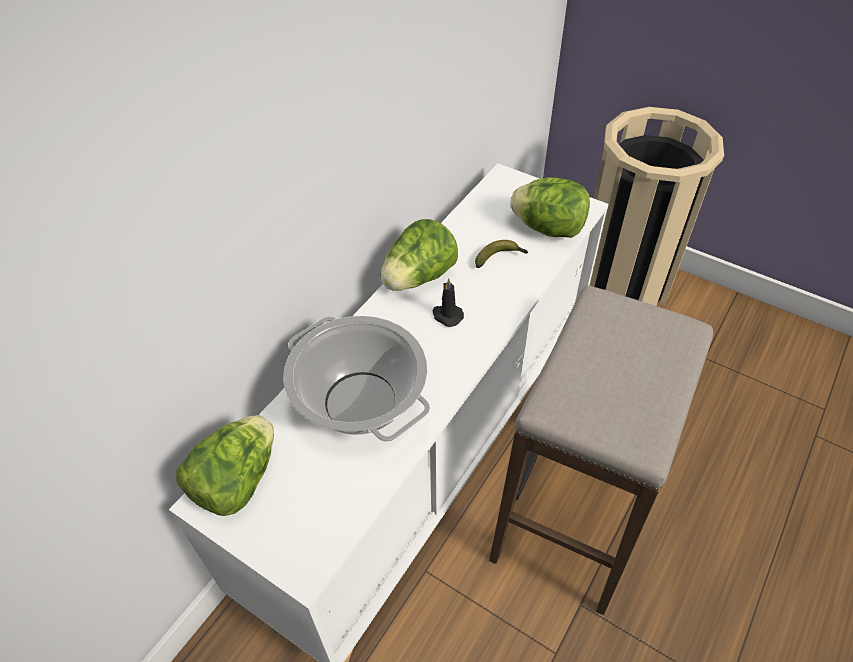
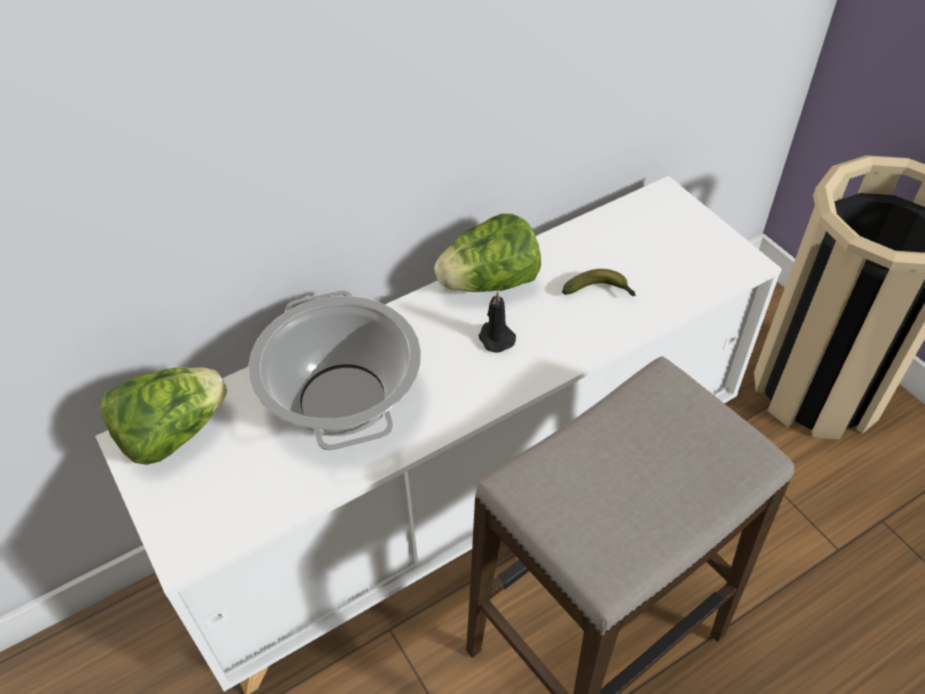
camera: 25 degrees right, 0 degrees up
lettuce [510,177,590,238] -> none

